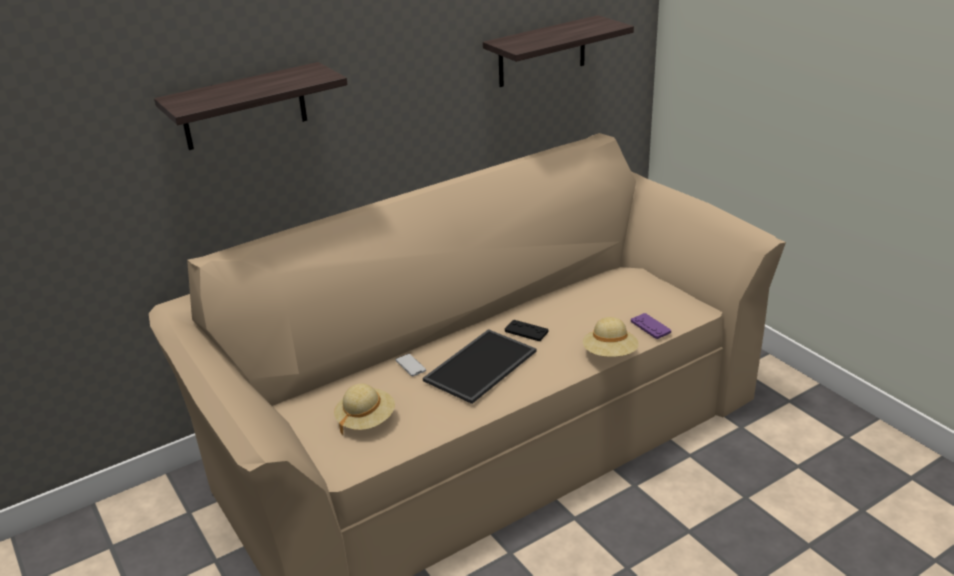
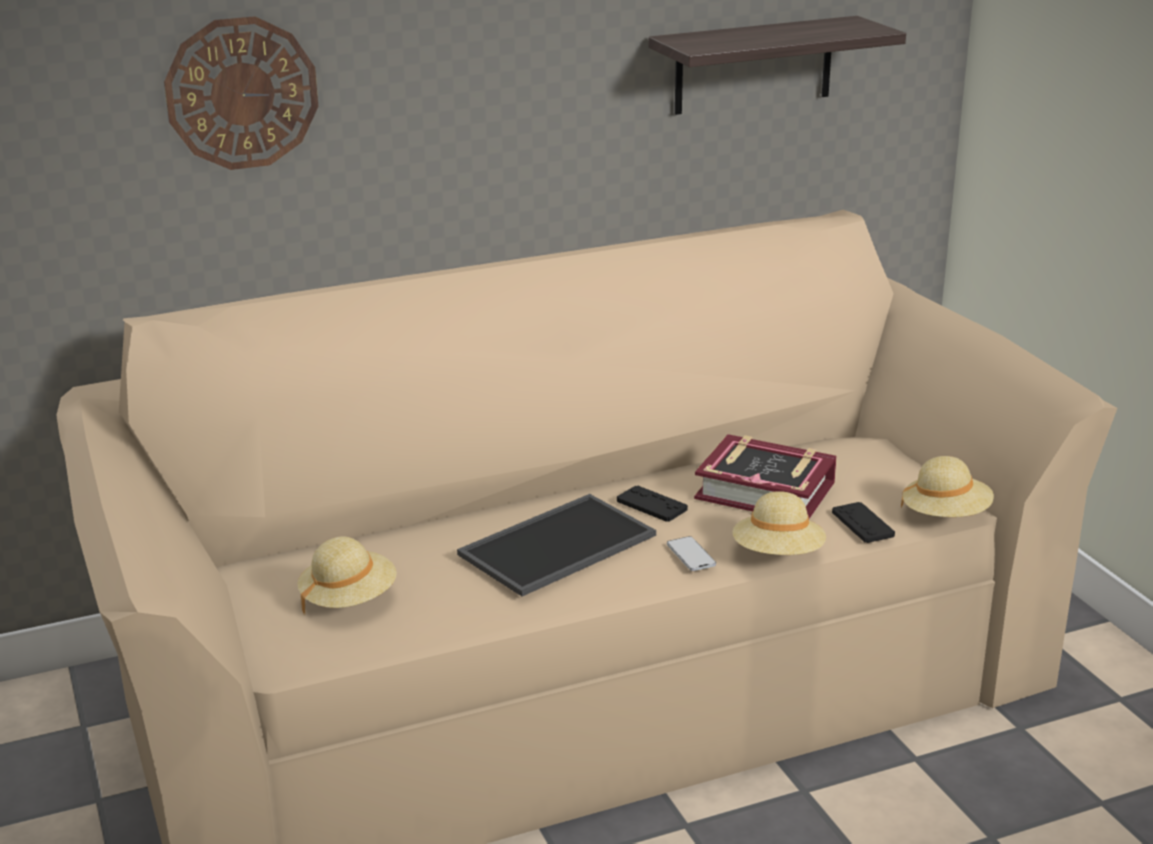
camera: 10 degrees right, 5 degrees down
shelf [154,62,347,150] -> wall clock [164,16,318,170]
phone [396,354,426,376] -> phone moved to [667,536,716,571]
purple game controller [631,313,671,339] -> black game controller [832,502,895,543]
none -> book [694,434,837,519]
none -> beige hat [901,456,994,517]

